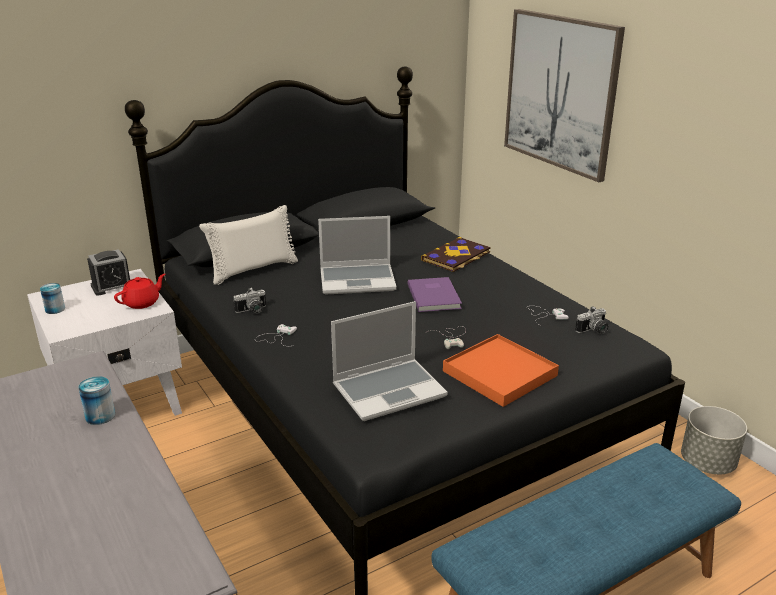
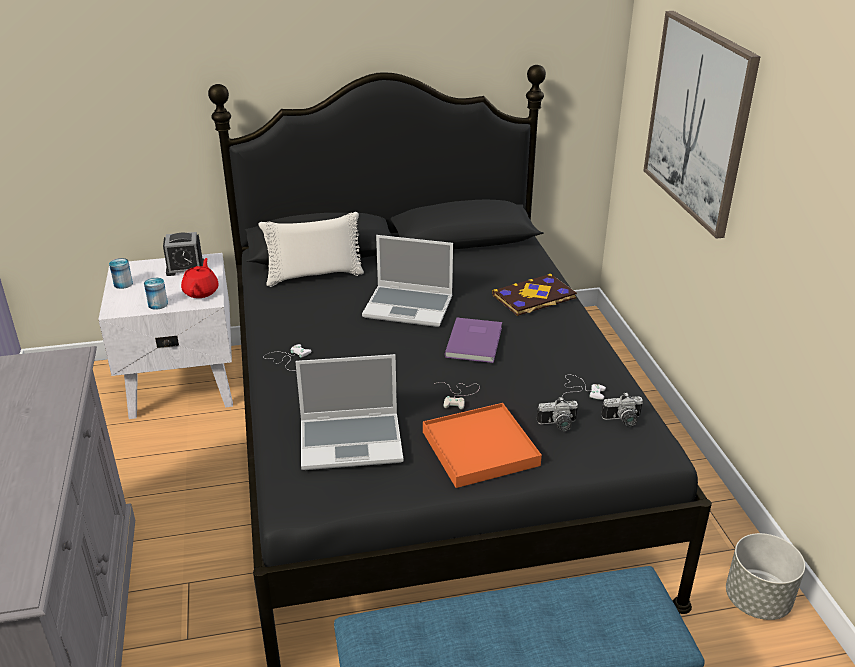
camera: 20 degrees right, 5 degrees up
can [78,376,115,425] -> can moved to [144,278,168,310]
red teapot [114,274,165,309] -> red teapot turned 60 degrees counterclockwise [181,258,219,298]
camera [233,288,266,313] -> camera moved to [537,397,578,431]

